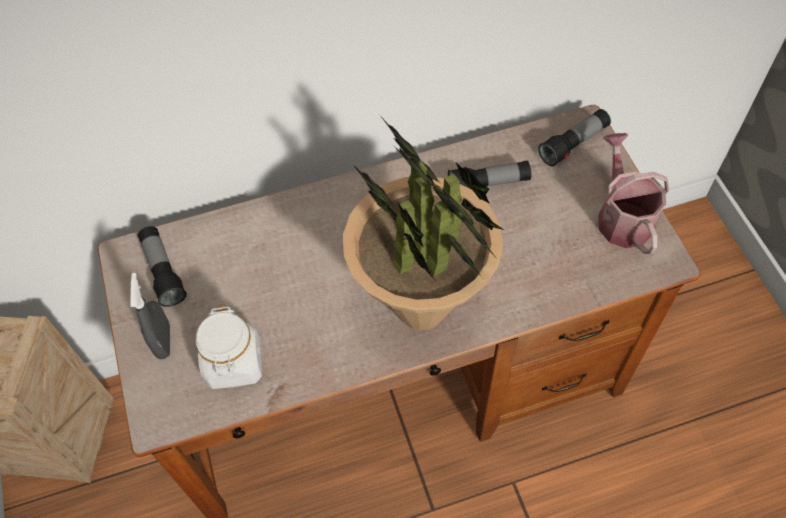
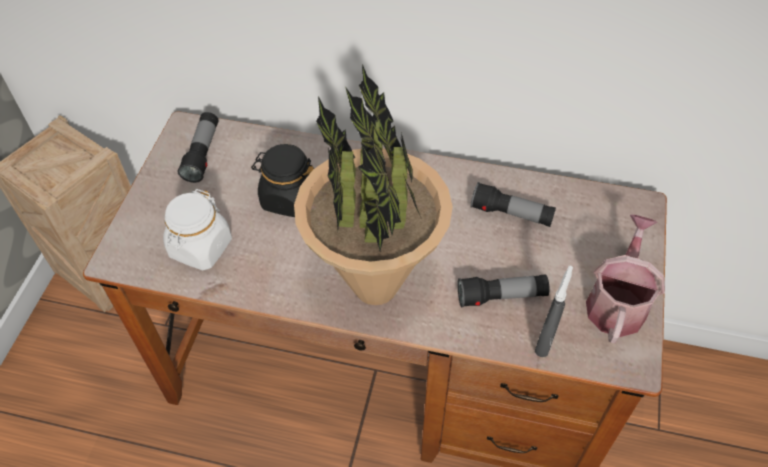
camera: 30 degrees right, 5 degrees down
grey spray bottle [130,273,170,359] -> grey spray bottle moved to [535,266,573,357]
flashlight [538,109,611,167] -> flashlight moved to [458,274,549,307]
none -> black jar [251,144,314,217]

